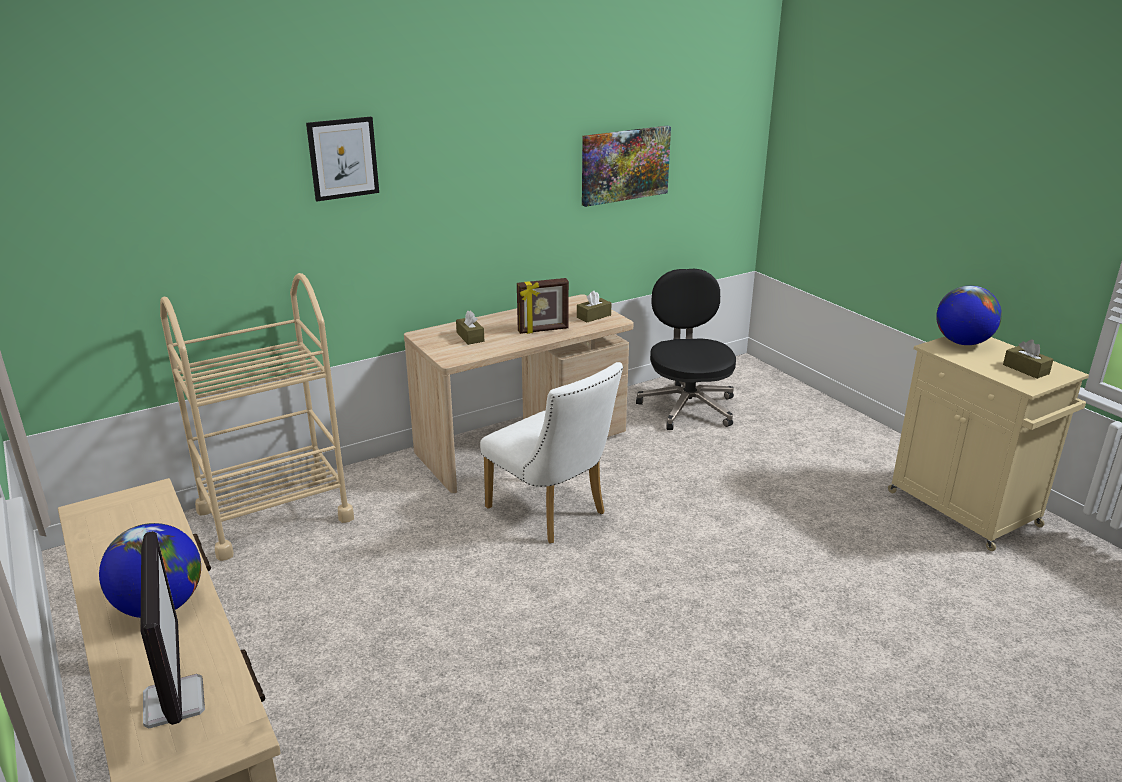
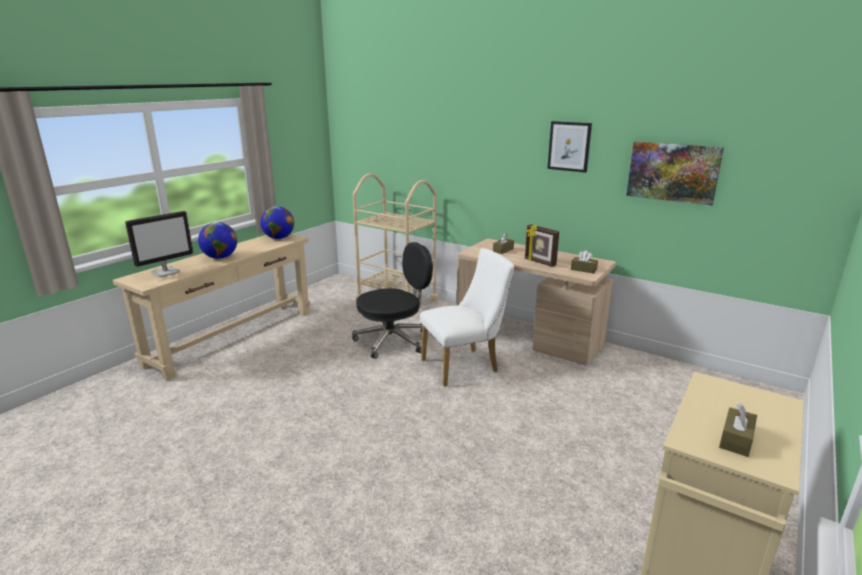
camera: 65 degrees right, 5 degrees down
picture [306,117,379,201] -> picture moved to [547,121,592,173]
white chair [480,362,623,543] -> white chair turned 135 degrees counterclockwise [420,248,514,386]
black office chair [636,269,736,430] -> black office chair moved to [352,242,433,359]
globe [936,286,1002,345] -> globe moved to [260,206,294,239]

